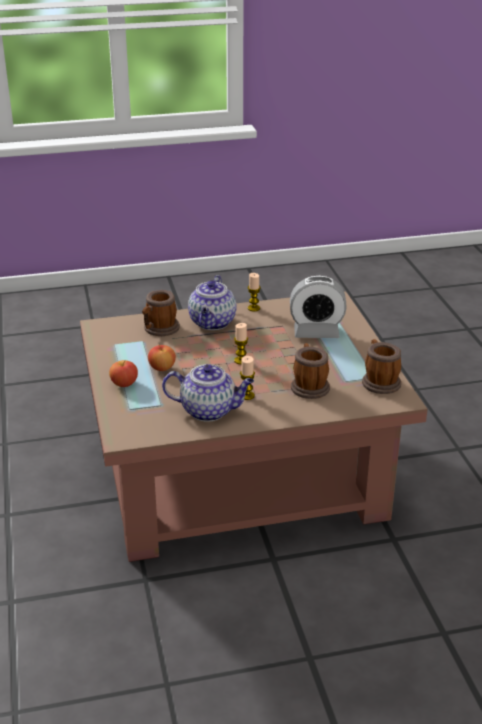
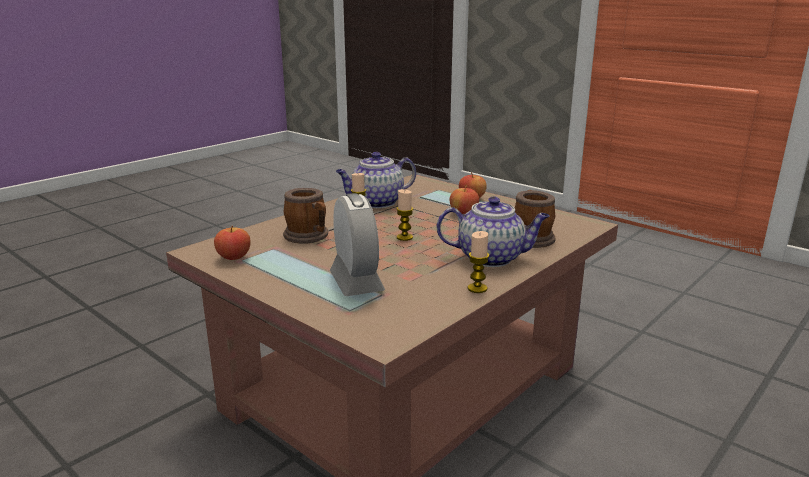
camera: 145 degrees right, 10 degrees down
teapot [188,275,237,330] -> teapot turned 120 degrees clockwise [437,196,550,267]
alarm clock [290,276,347,338] -> alarm clock turned 105 degrees clockwise [330,193,385,296]
mug [362,339,401,394] -> apple [214,225,251,260]

